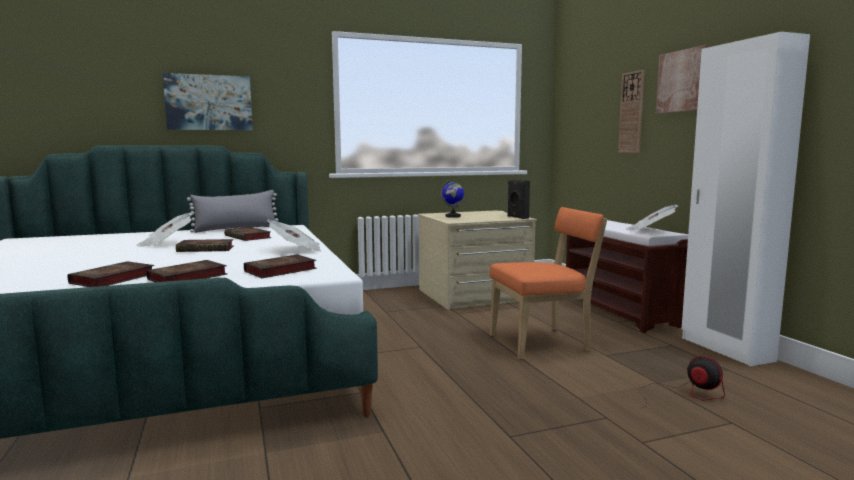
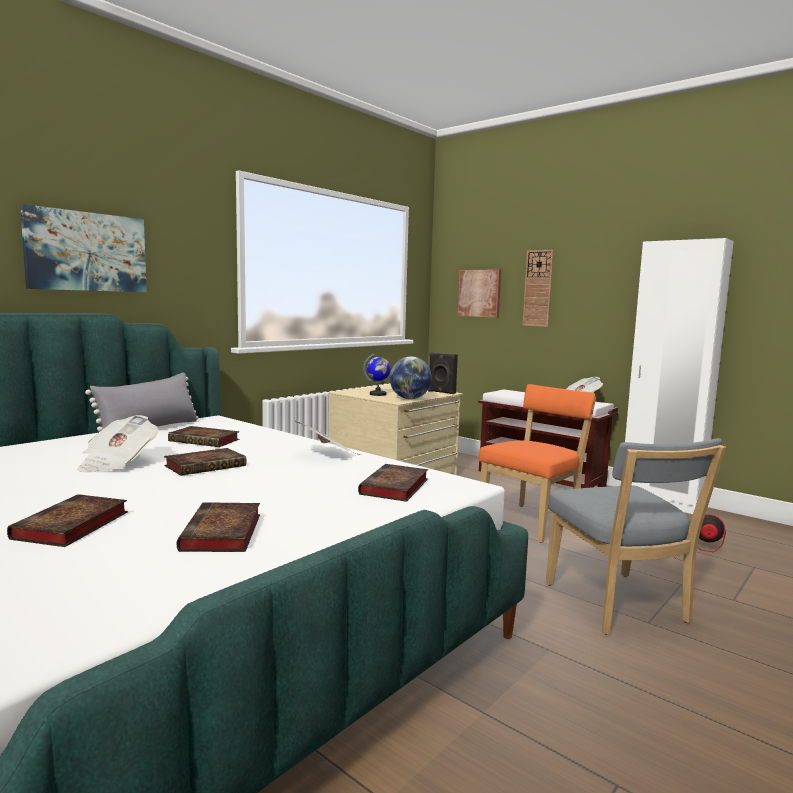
camera: 30 degrees left, 0 degrees up
book [146,260,227,282] -> book moved to [7,494,128,547]
picture [656,45,710,114] -> picture moved to [457,269,501,318]
none -> globe [390,356,432,399]
none -> grey chair [546,438,726,635]

